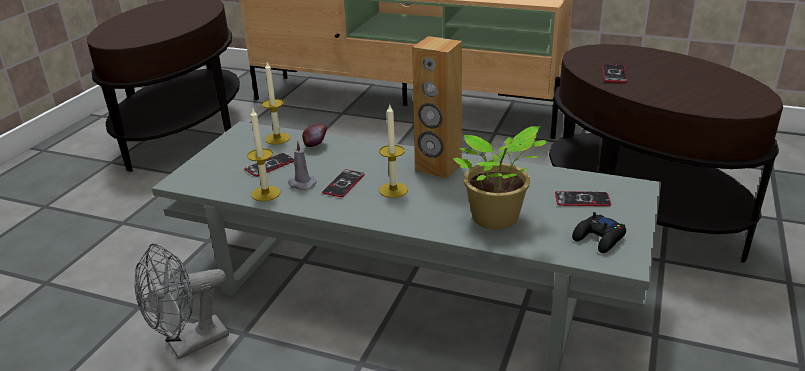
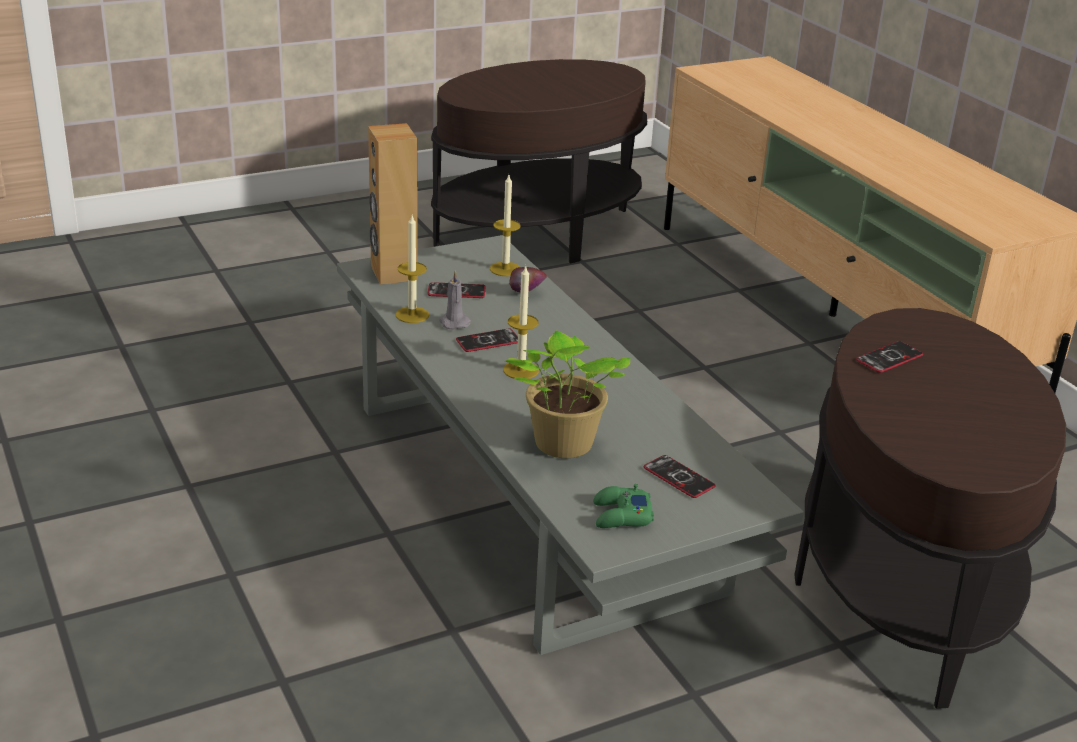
camera: 40 degrees right, 0 degrees up
grey fan [134,243,229,359] -> none
brown speaker [412,36,462,179] -> brown speaker moved to [368,123,418,285]
black game controller [572,212,626,253] -> green game controller [593,484,654,528]

